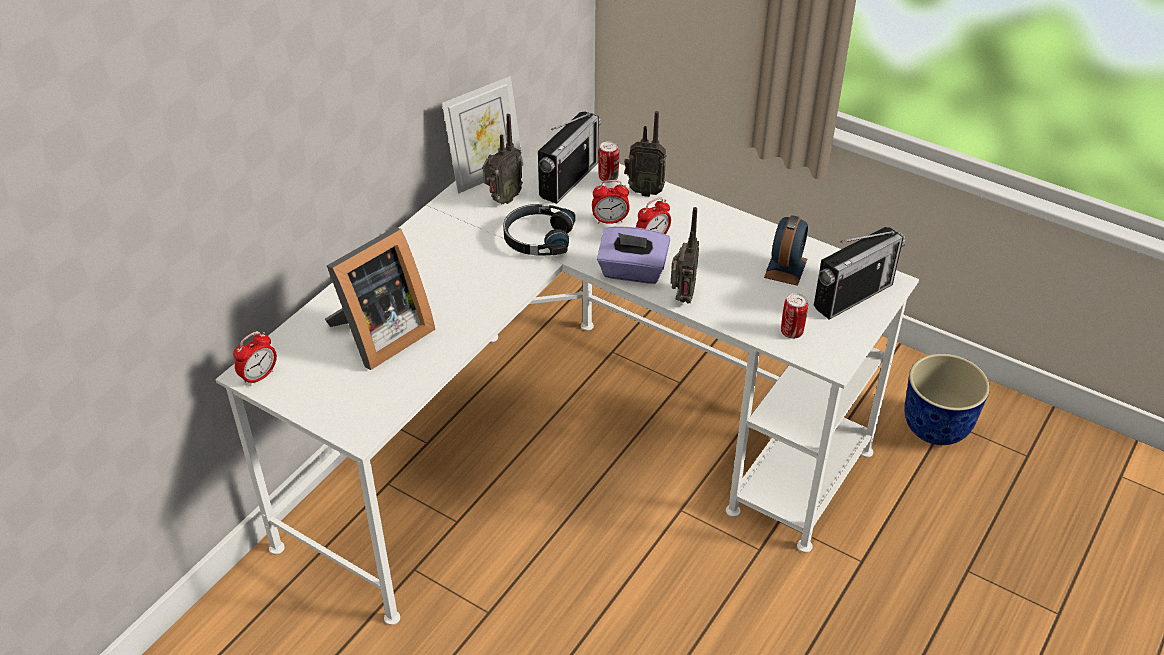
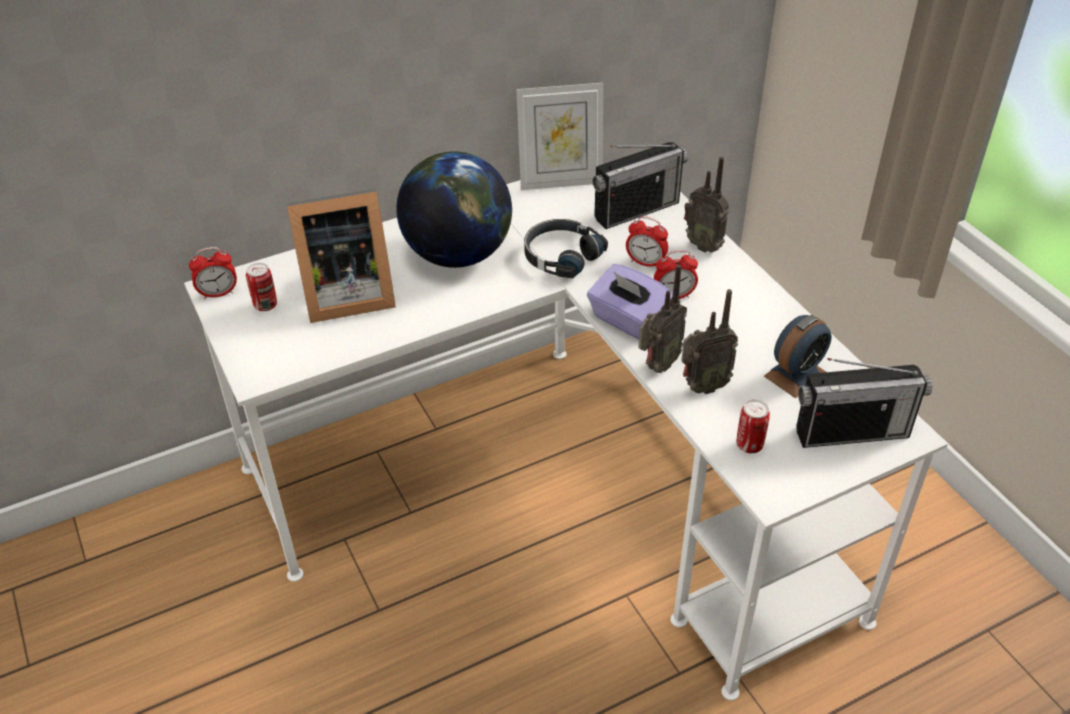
camera: 30 degrees right, 0 degrees up
radio [483,114,523,204] -> radio moved to [681,289,738,394]
can [598,141,619,183] -> can moved to [246,263,277,311]
planter [904,354,990,445] -> none
none -> globe [396,151,512,268]

